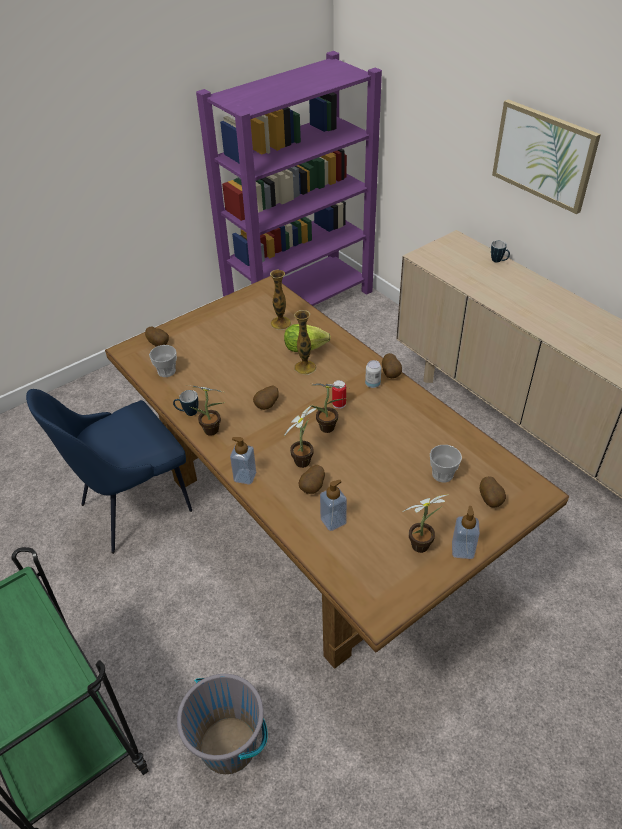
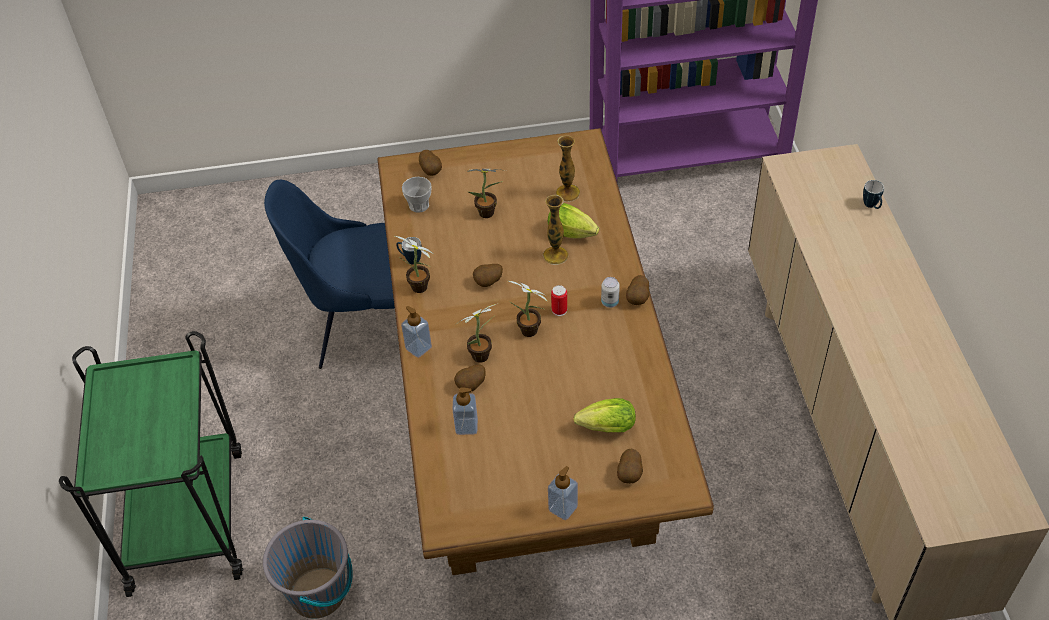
camera: 30 degrees right, 5 degrees up
potted plant [402,494,449,553] -> potted plant moved to [467,169,506,218]
cup [430,445,462,482] -> lettuce [573,398,636,432]
picture [492,99,601,214] -> none

